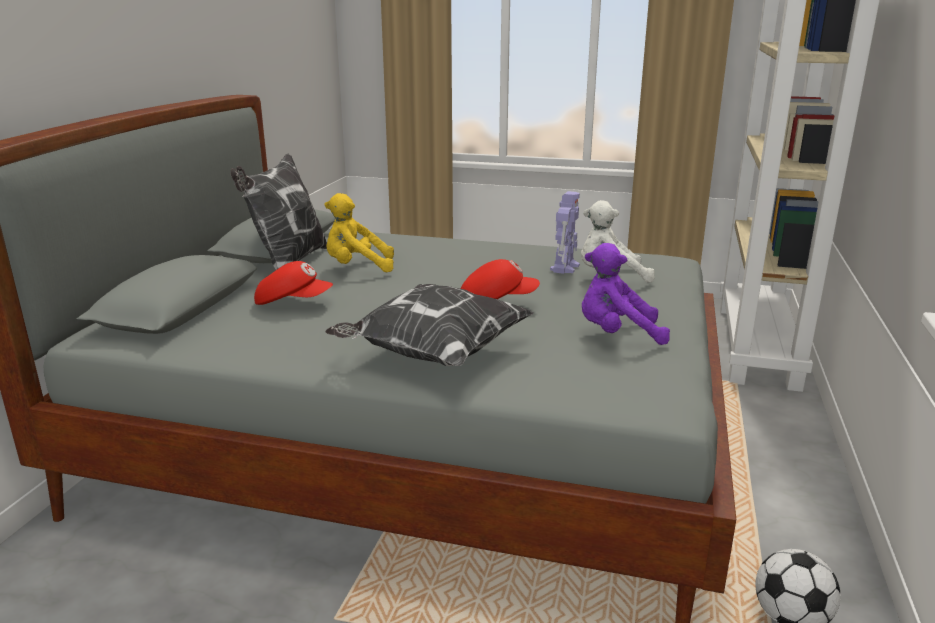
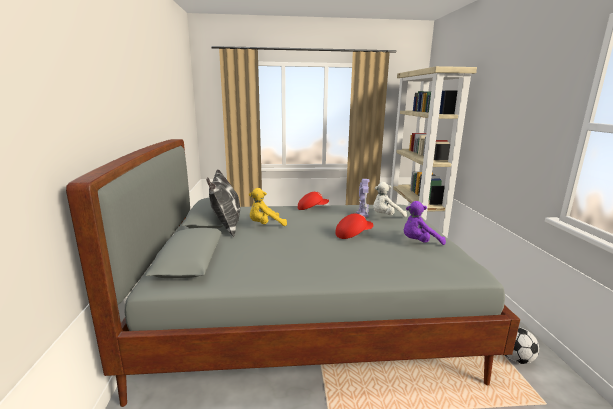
camera: 20 degrees left, 5 degrees down
red cap [254,261,333,305] -> red cap moved to [298,192,329,210]
pillow [325,284,534,366] -> none

